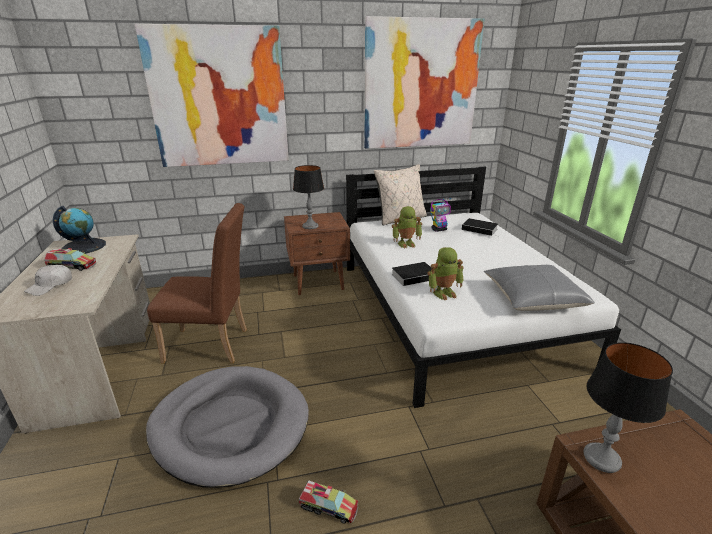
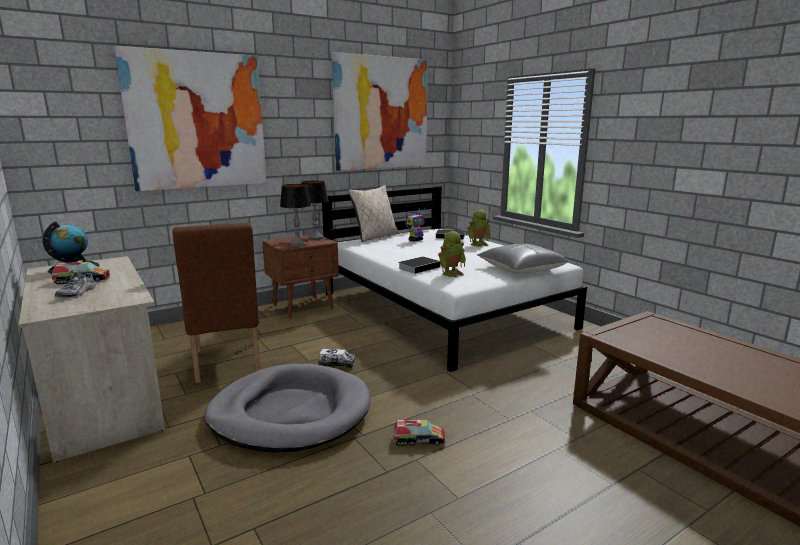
camera: 20 degrees left, 10 degrees down
white cap [24,265,72,296] -> shoe [55,270,96,298]
brown chair [147,203,247,364] -> brown chair turned 90 degrees clockwise [172,223,261,383]
toy robot [392,206,422,248] -> toy robot moved to [467,210,491,247]
table lamp [584,342,673,473] -> table lamp moved to [301,181,329,240]
none -> toy truck [318,349,356,369]

